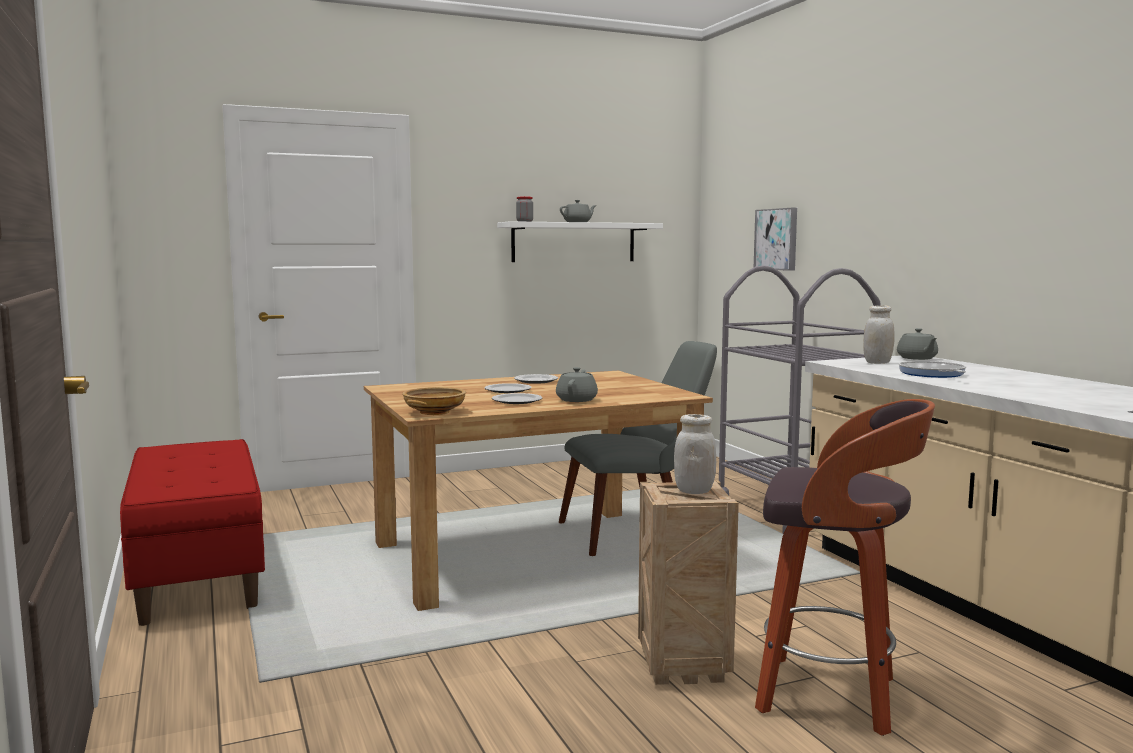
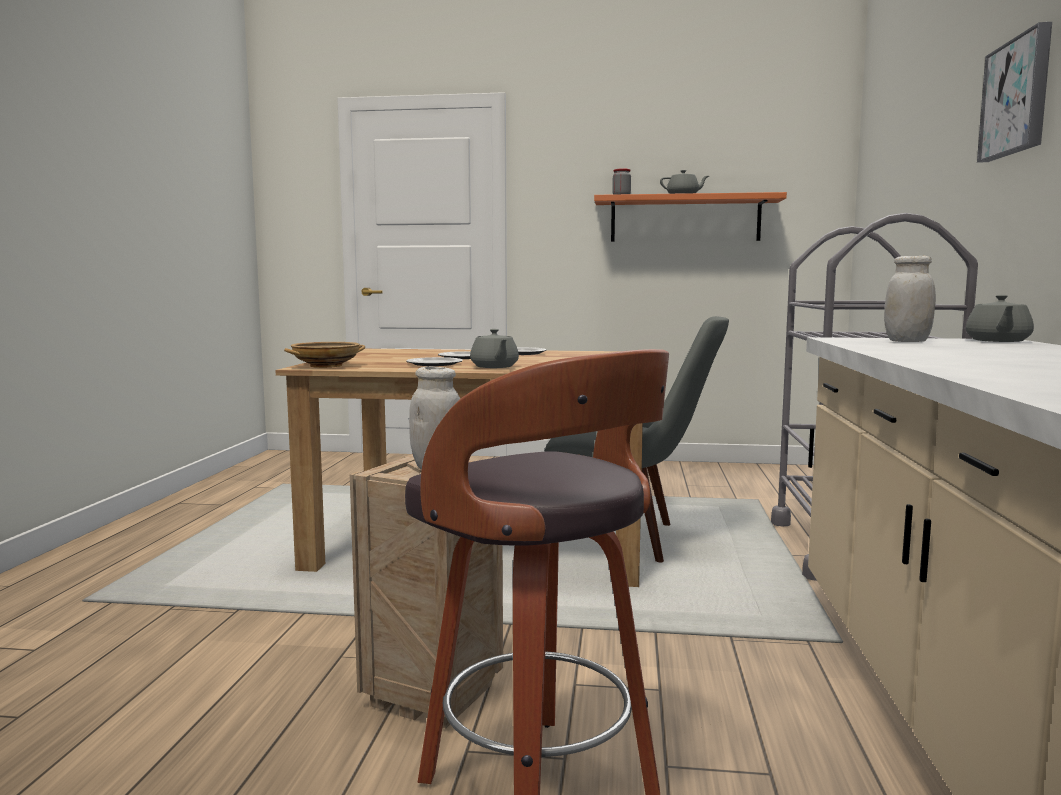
camera: 30 degrees right, 0 degrees up
red bench [120,439,265,626] -> none
white shelf [497,221,663,262] -> orange shelf [594,192,787,242]
grey teapot [556,367,598,402] -> grey teapot turned 120 degrees clockwise [470,329,519,368]
picture [754,208,797,271] -> picture moved to [977,22,1052,163]
frying pan [898,361,966,378] -> none

